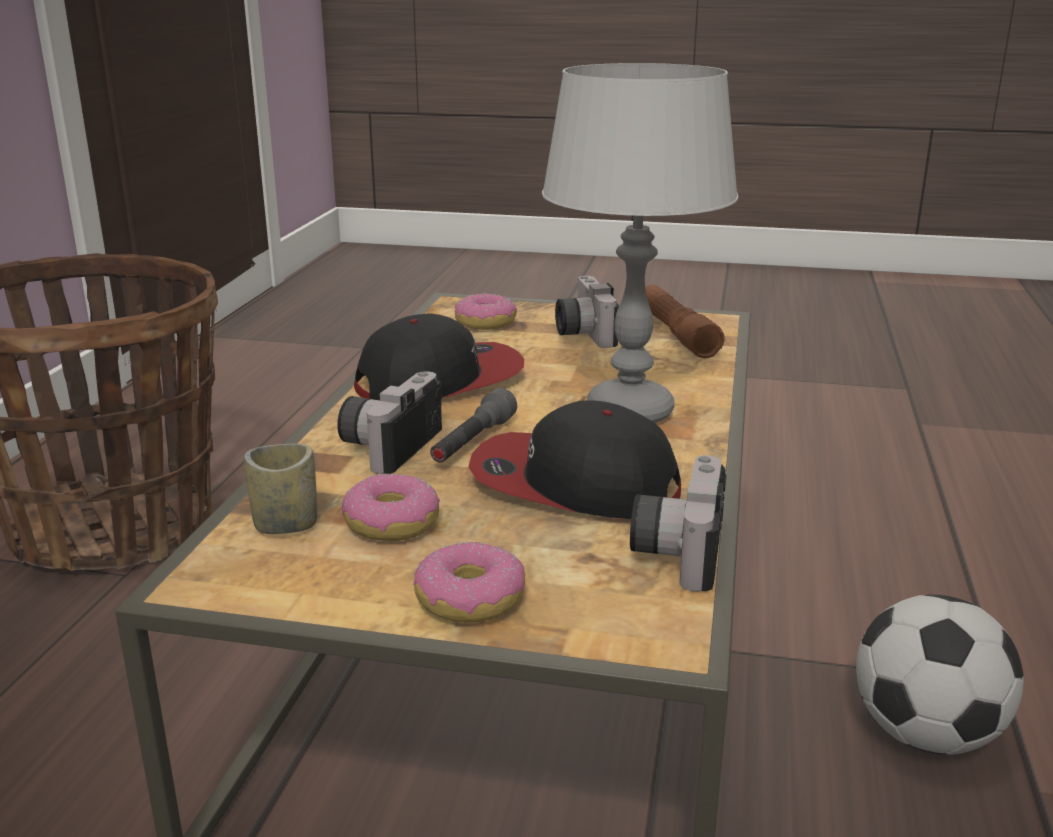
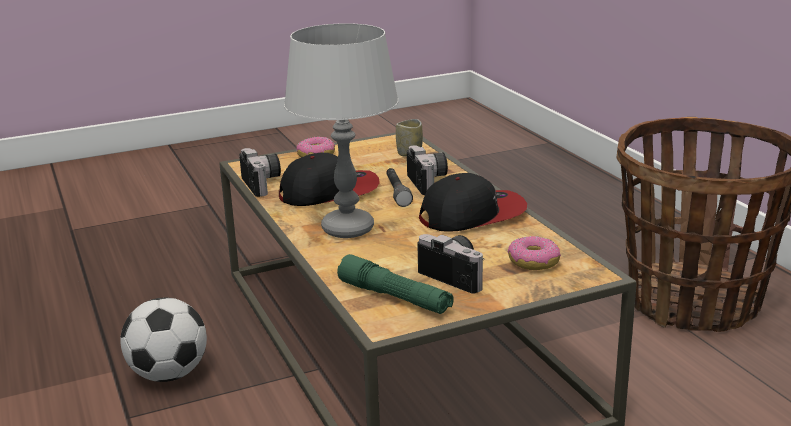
camera: 145 degrees right, 0 degrees up
donut [342,473,440,541] -> none
cap [354,314,524,400] -> cap turned 135 degrees counterclockwise [419,173,527,232]
brown flashlight [645,285,725,358] -> green flashlight [337,254,454,314]

